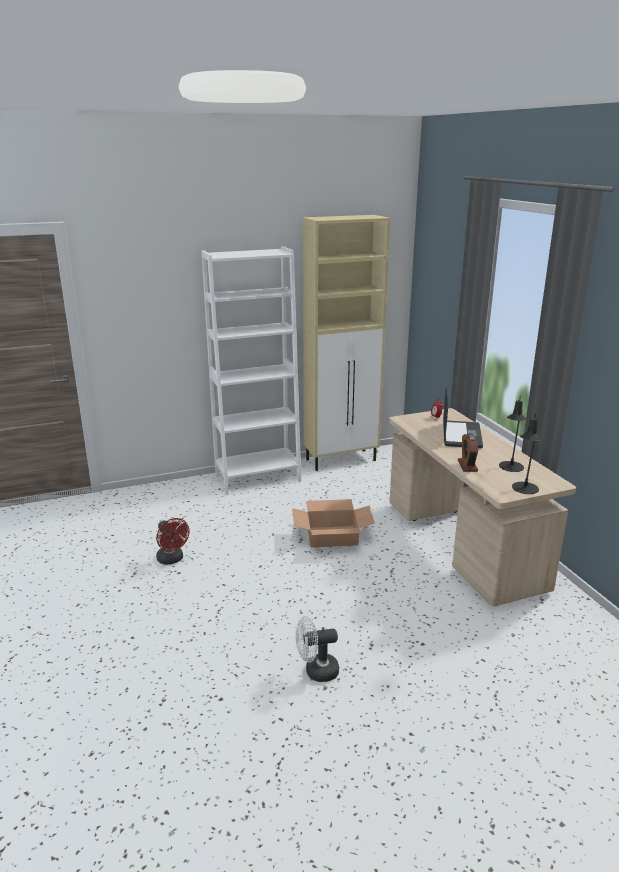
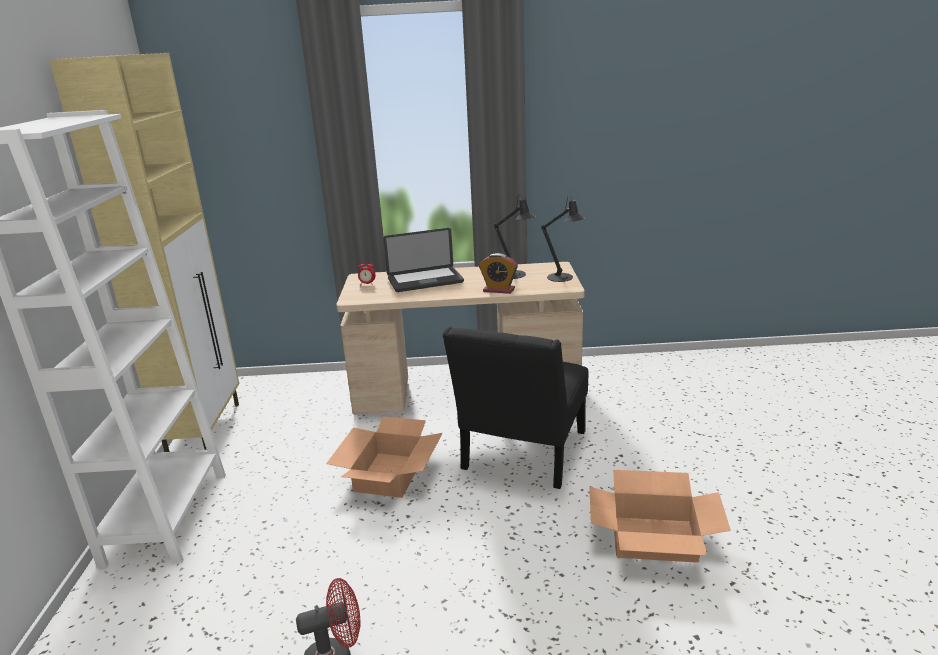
camera: 70 degrees left, 0 degrees up
white fan [295,616,339,682] -> cardboard box [590,470,731,563]
laptop [443,388,483,448] -> laptop turned 135 degrees clockwise [383,228,464,292]
none -> black chair [442,327,588,489]

